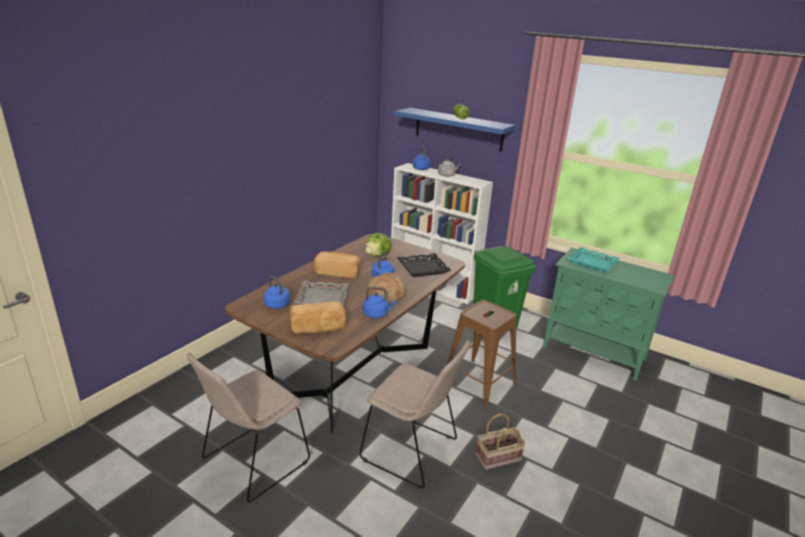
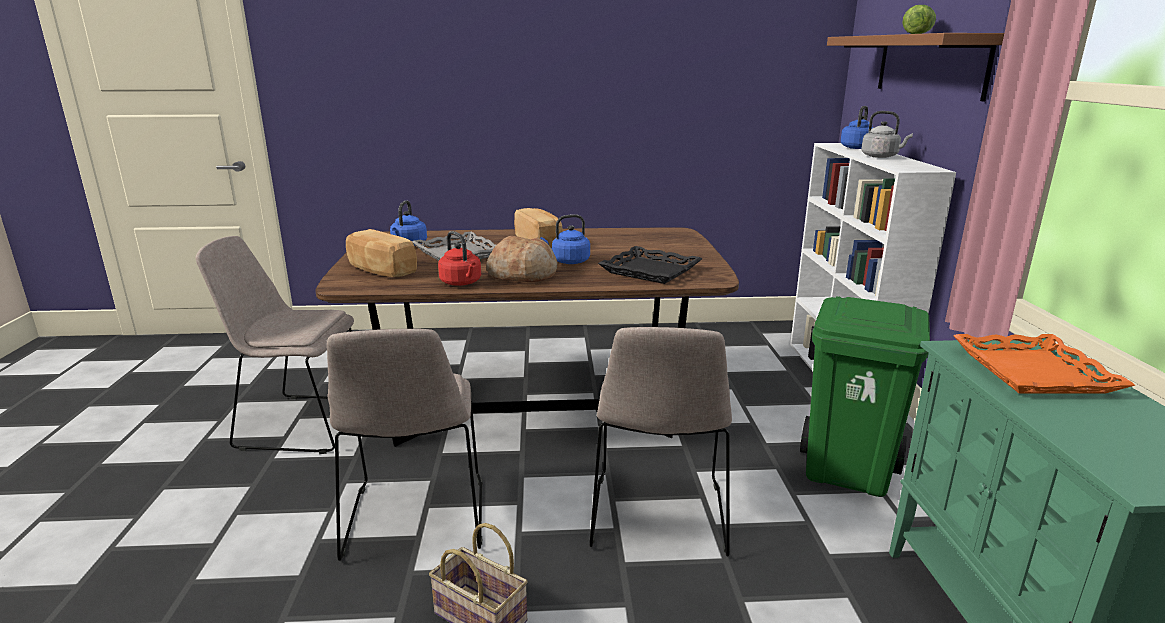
camera: 55 degrees right, 5 degrees down
blue kettle [363,287,396,318] -> red kettle [438,231,481,286]
lettuce [365,233,392,257] -> none
blue shelf [395,108,515,151] -> brown shelf [827,33,1004,101]
brown stool [447,300,517,408] -> beige chair [589,327,732,557]
turquoise tray [567,247,620,273] -> orange tray [953,334,1135,394]

